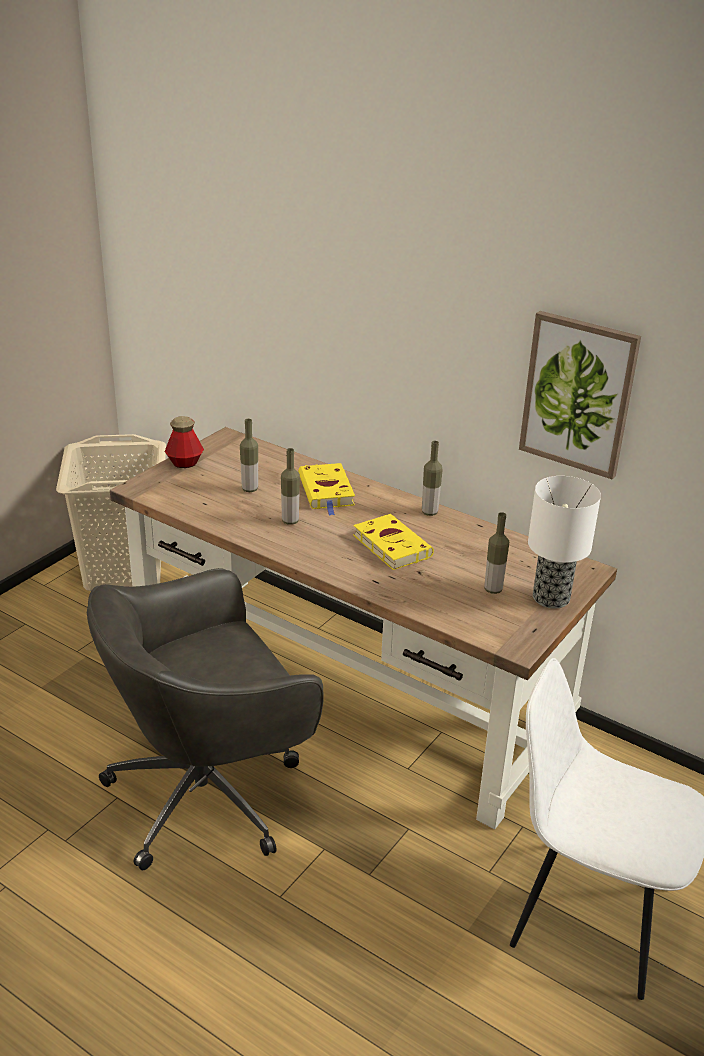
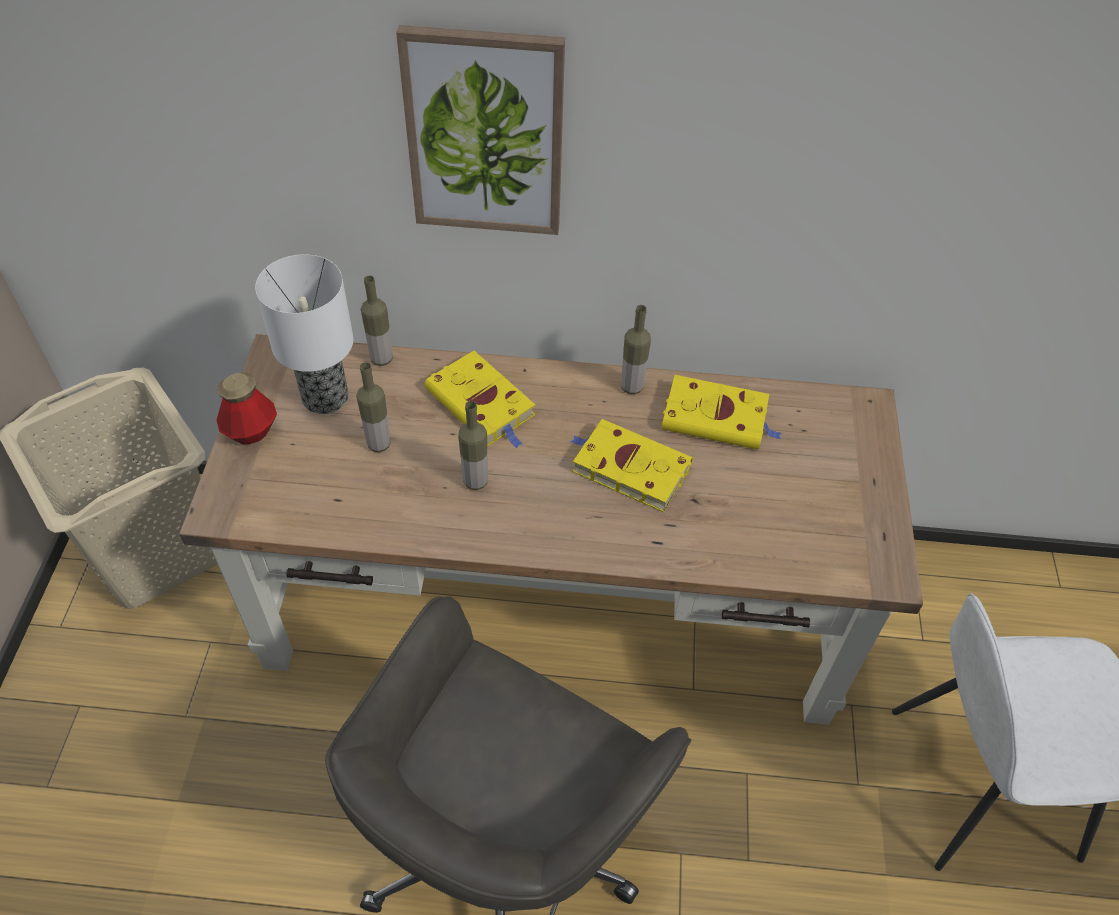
camera: 30 degrees left, 20 degrees up
bottle [484,512,509,594] -> bottle moved to [361,275,393,366]
picture [519,311,641,479] -> picture moved to [396,25,565,235]
table lamp [528,476,601,609] -> table lamp moved to [255,254,353,414]
none -> yellow book [661,375,782,450]

